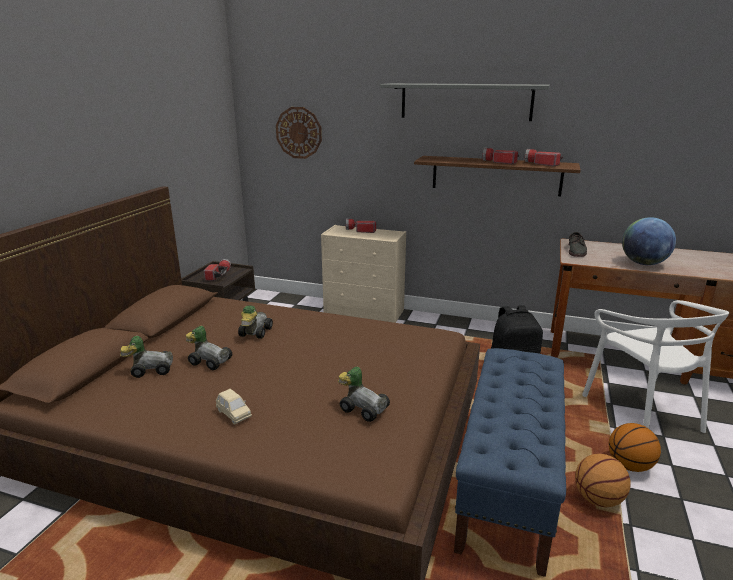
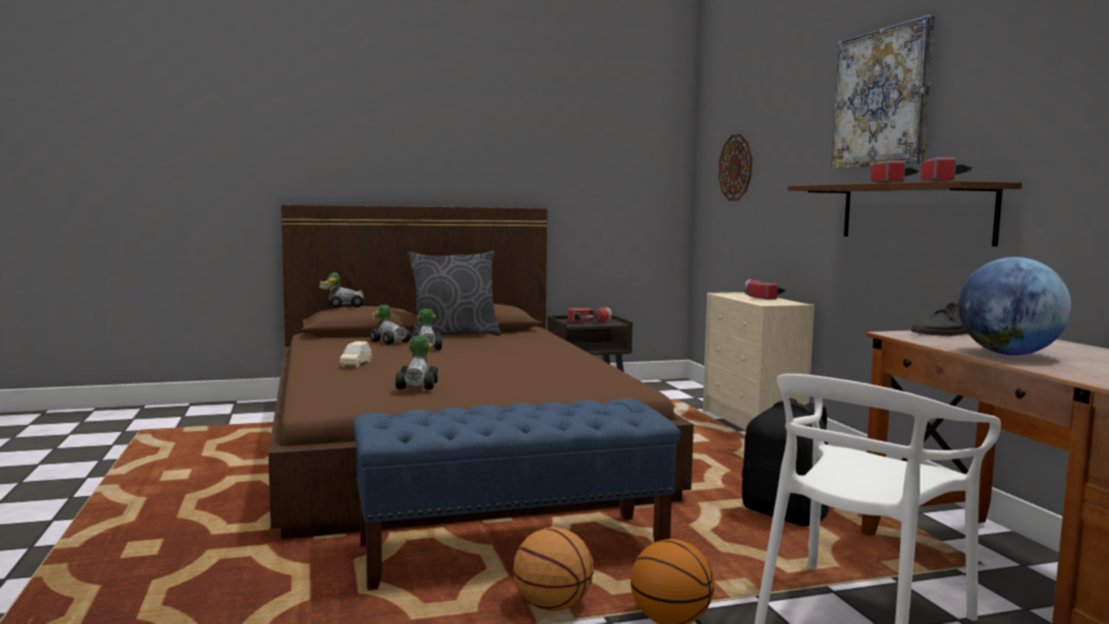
camera: 55 degrees right, 15 degrees down
toy car [238,305,273,339] -> toy car moved to [319,272,364,308]
grey shelf [380,83,550,121] -> picture [831,15,935,169]
none -> grey pillow [407,251,501,336]

